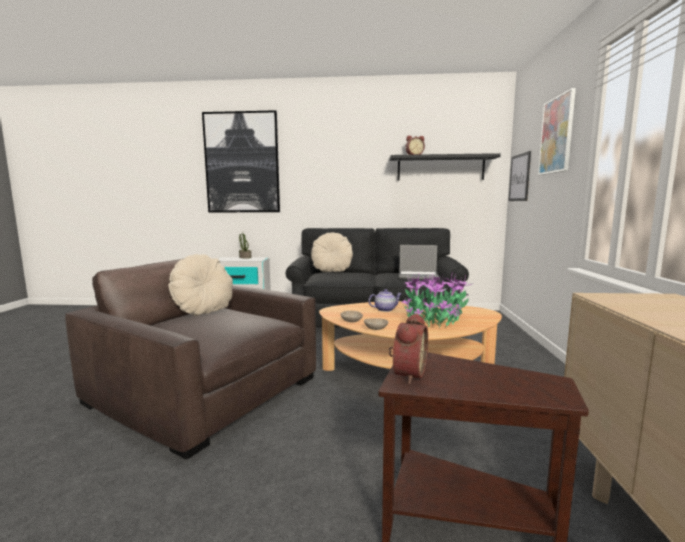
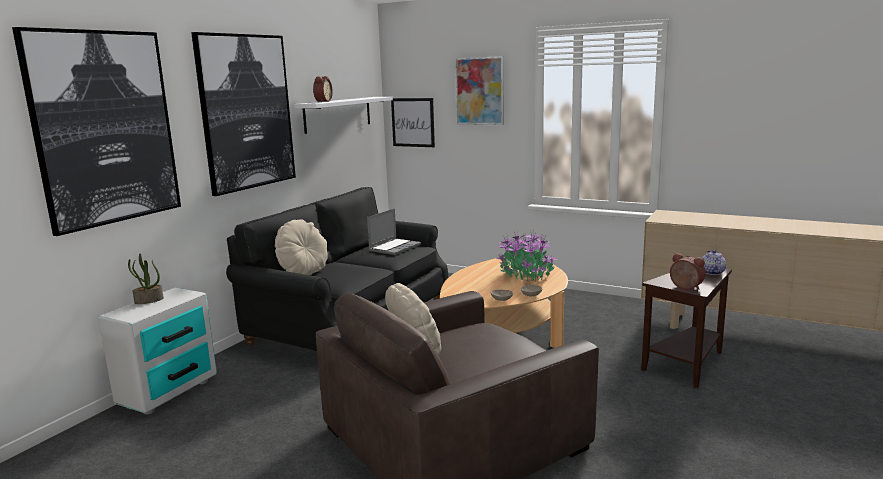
camera: 65 degrees left, 5 degrees up
teapot [369,289,402,312] -> teapot moved to [702,250,726,275]
black shelf [390,153,501,180] -> white shelf [295,97,393,134]
none -> picture [191,32,296,196]

